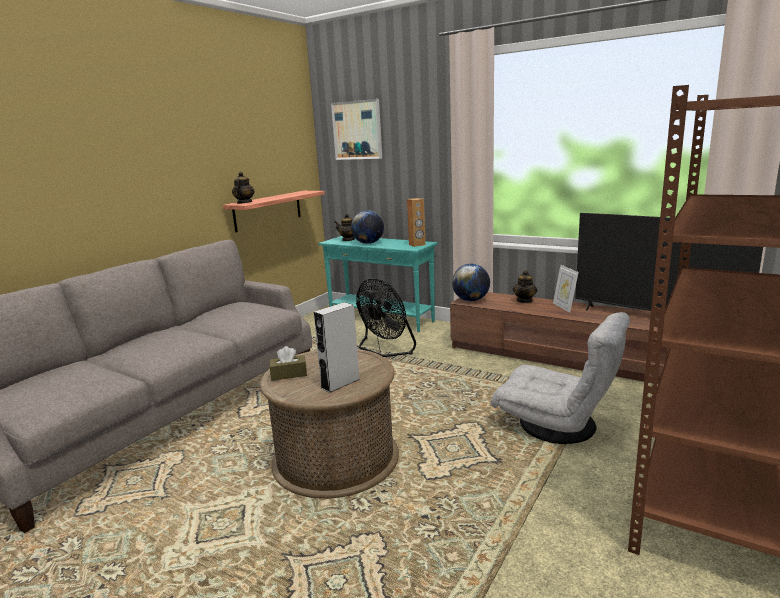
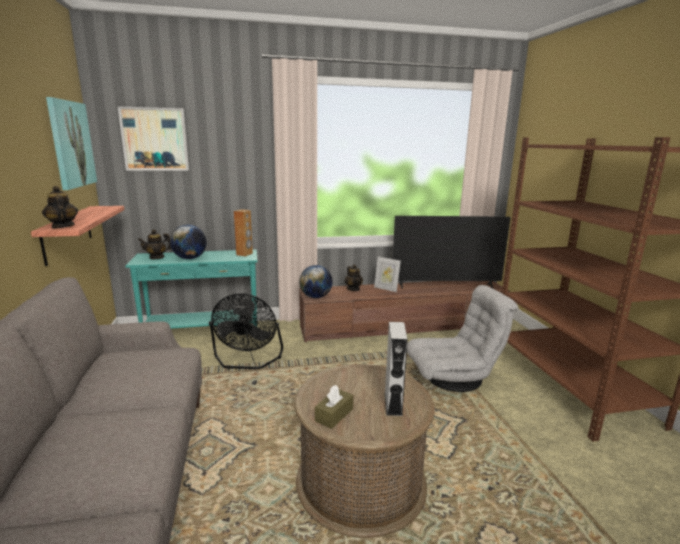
camera: 45 degrees left, 0 degrees up
none -> picture [46,97,97,190]

